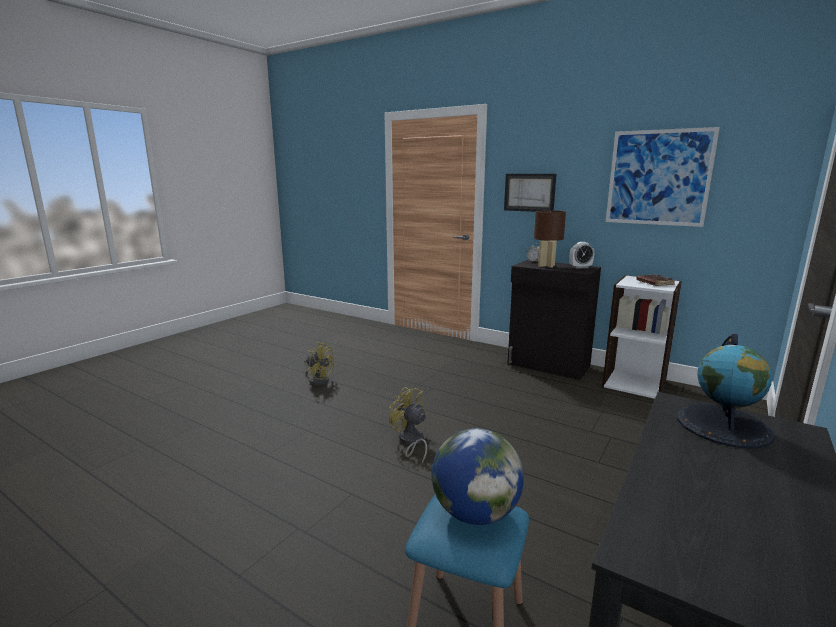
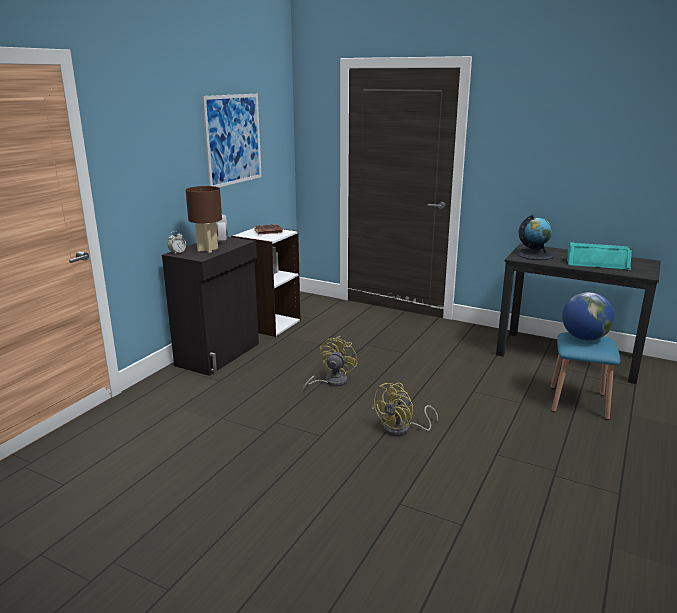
camera: 95 degrees left, 5 degrees up
yellow fan [304,342,334,386] -> yellow fan moved to [302,336,358,393]
picture [504,174,557,212] -> none
none -> turquoise speaker [567,242,632,270]

